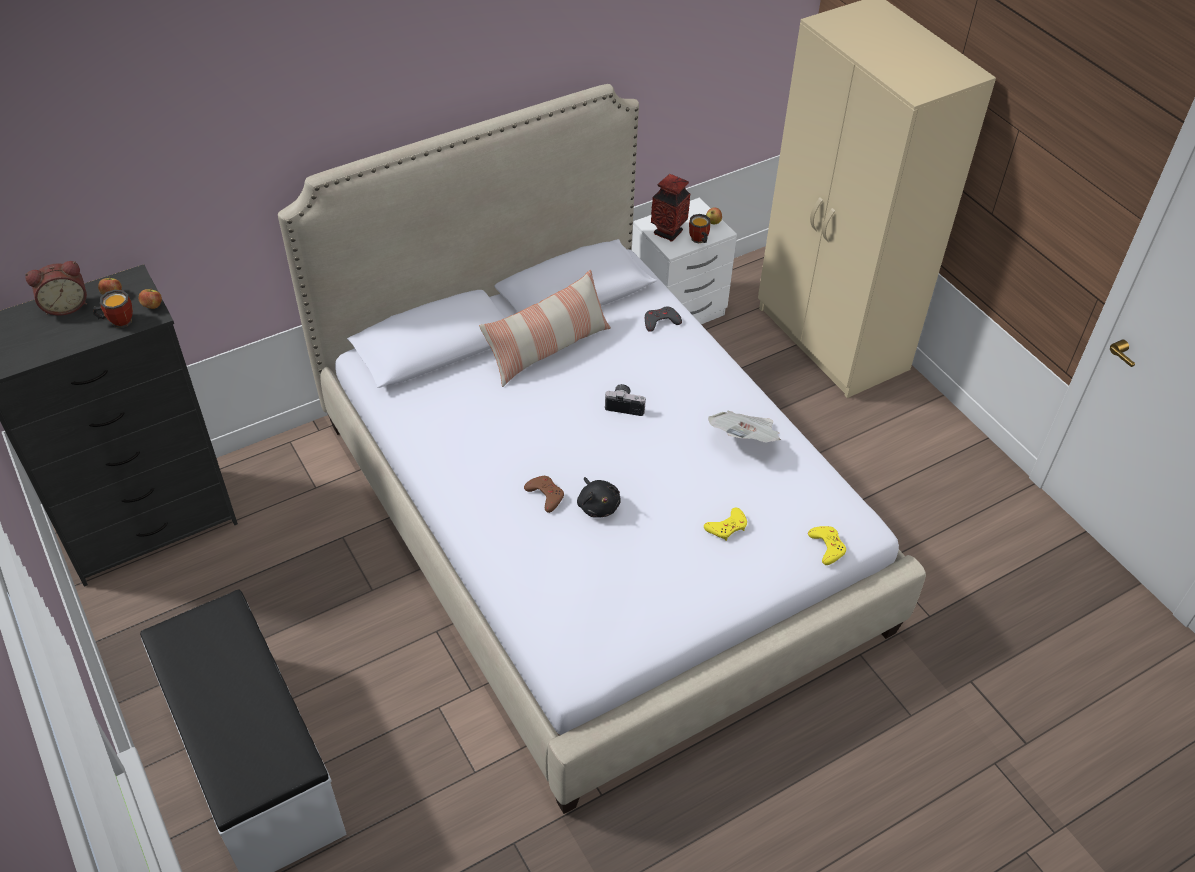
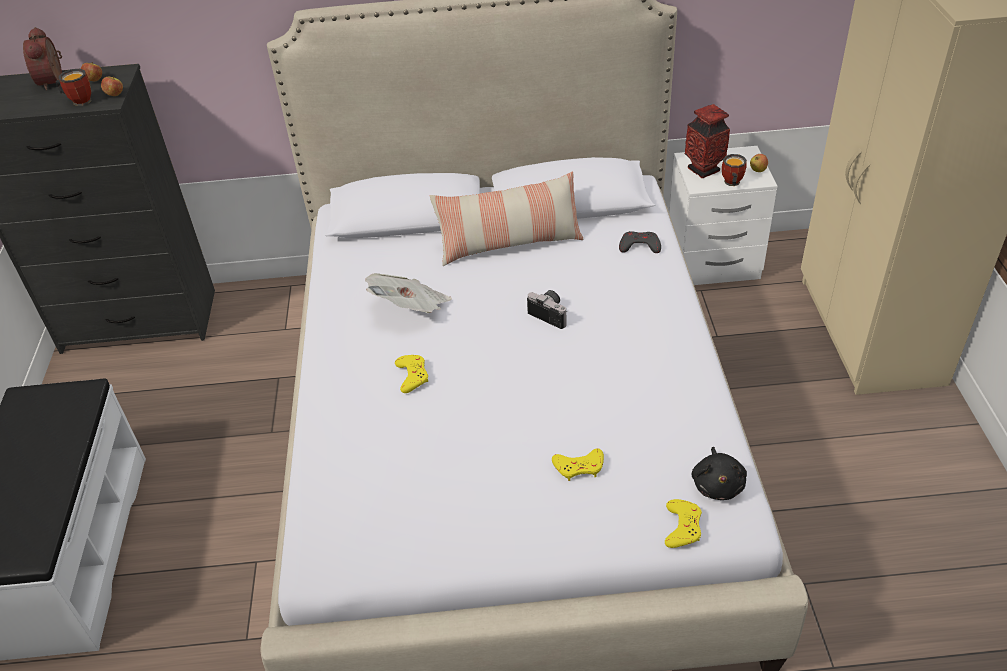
camera: 30 degrees right, 5 degrees down
alarm clock [25,261,87,315] -> alarm clock turned 75 degrees clockwise [23,27,62,91]
brown game controller [524,476,564,513] -> yellow game controller [395,355,428,393]
black plush toy [577,477,621,517] -> black plush toy moved to [691,447,747,500]
newspaper [708,411,781,443] -> newspaper moved to [365,273,452,313]

